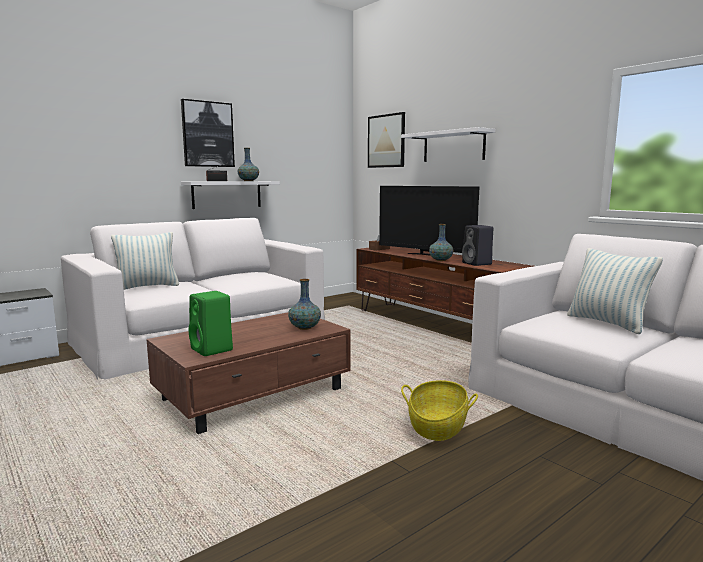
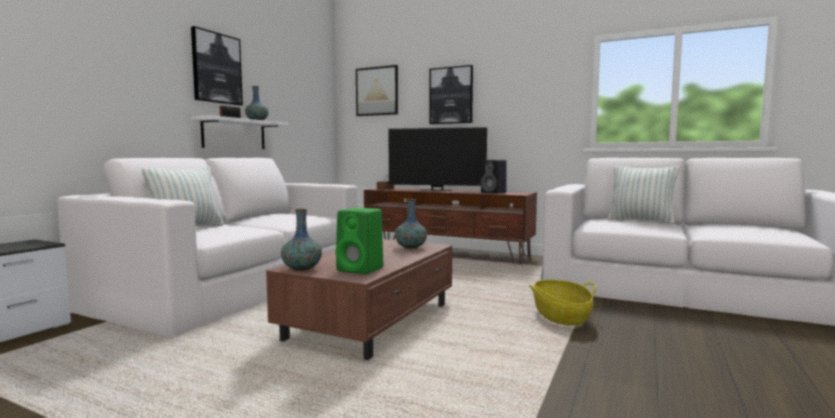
camera: 25 degrees left, 5 degrees down
white shelf [401,127,495,162] -> picture [429,65,473,124]
vase [429,224,453,261] -> vase moved to [281,209,322,271]

